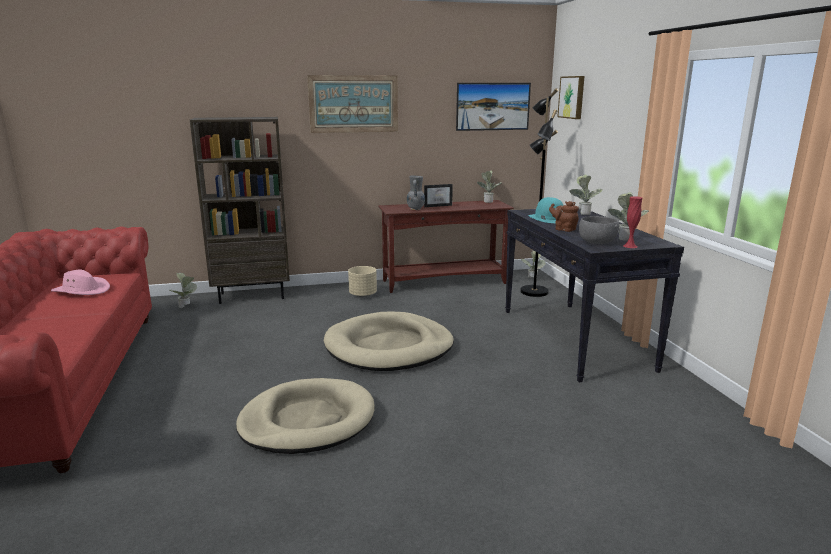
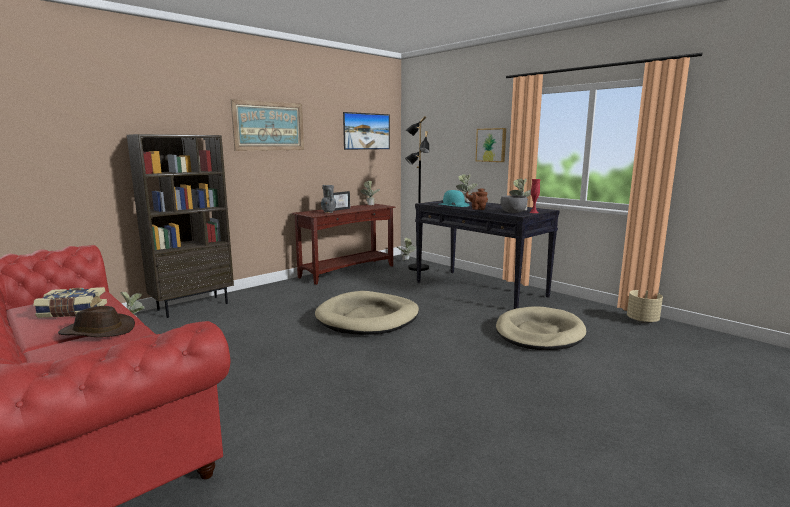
camera: 30 degrees left, 5 degrees down
pink hat [51,270,110,295] -> book [33,287,107,318]
beige dog bed [236,378,375,454] -> beige dog bed moved to [496,306,586,350]
beige planter [348,266,377,297] -> beige planter moved to [627,290,663,323]
picture [557,76,585,119] -> picture moved to [476,128,506,162]
none -> brown hat [58,306,135,337]

